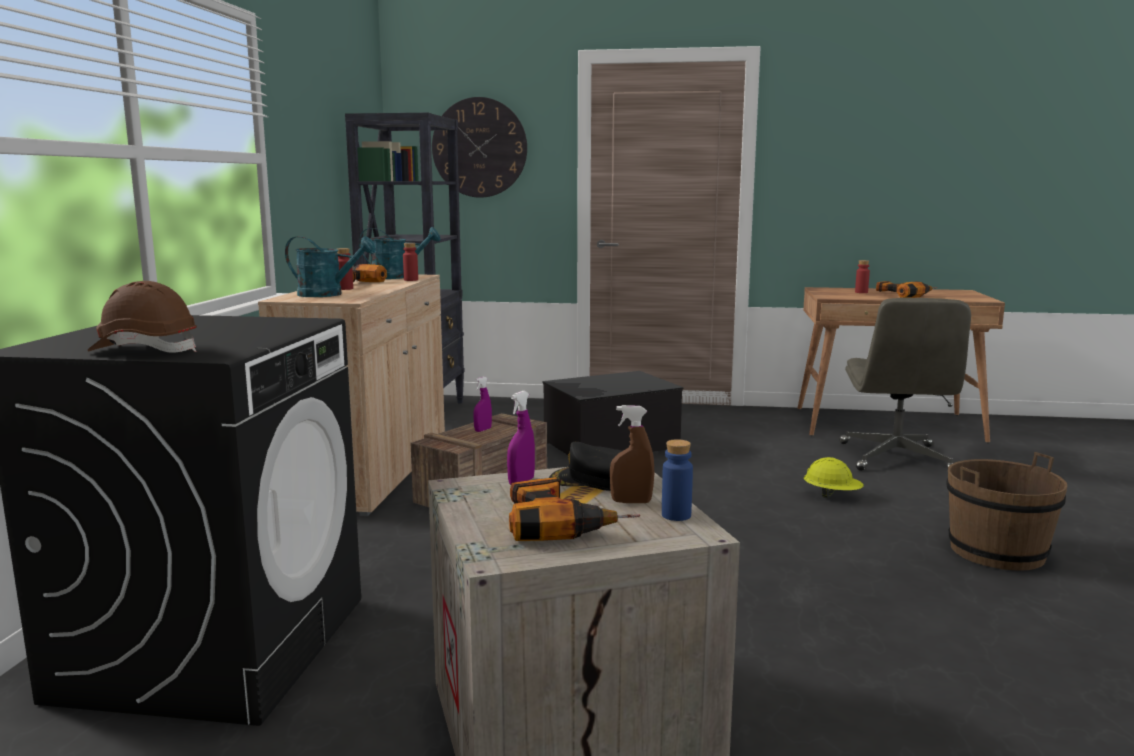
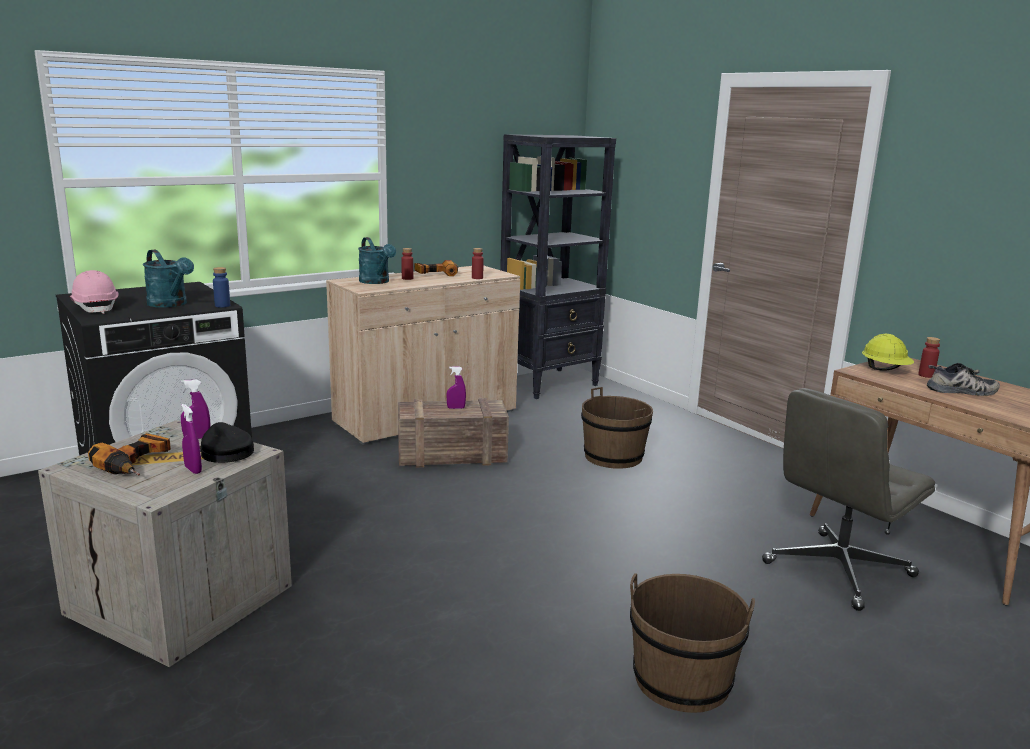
camera: 45 degrees right, 5 degrees up
brown hard hat [87,281,197,353] -> pink hard hat [70,270,119,314]
turquoise watering can [359,227,440,279] -> turquoise watering can moved to [143,250,194,308]
wall clock [432,97,527,198] -> none
storage box [542,371,684,455] -> brown bucket [581,387,653,469]
brown spray bottle [610,405,654,503] -> purple spray bottle [181,404,202,474]
blue bottle [662,439,693,521] -> blue bottle moved to [213,267,230,307]
yellow hard hat [804,457,864,498] -> yellow hard hat moved to [862,334,914,371]
power drill [876,281,937,298] -> shoe [927,363,1000,396]

